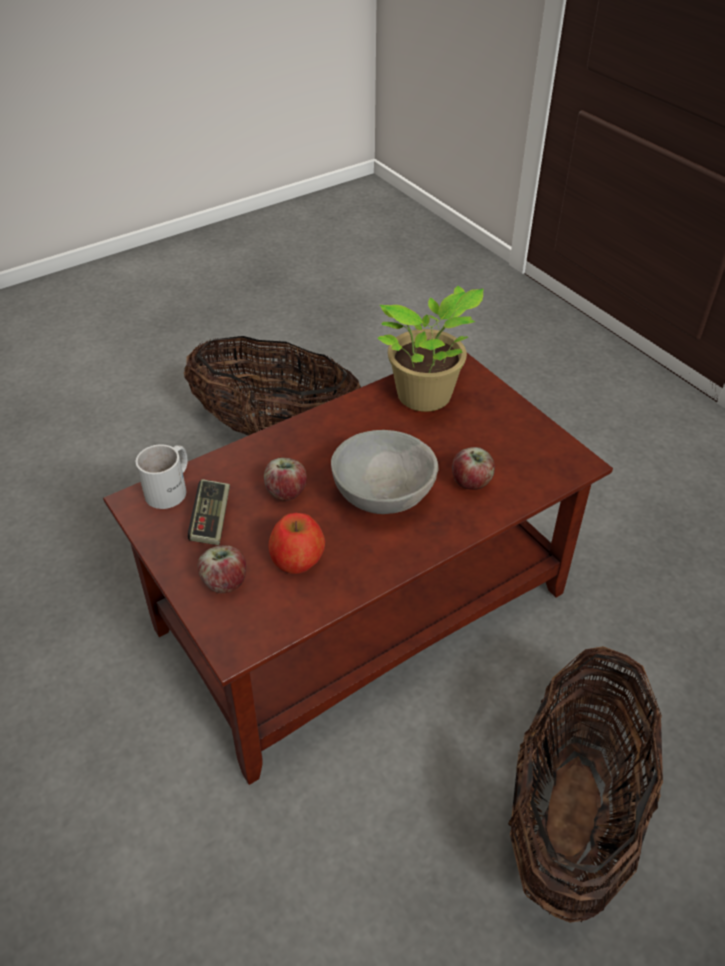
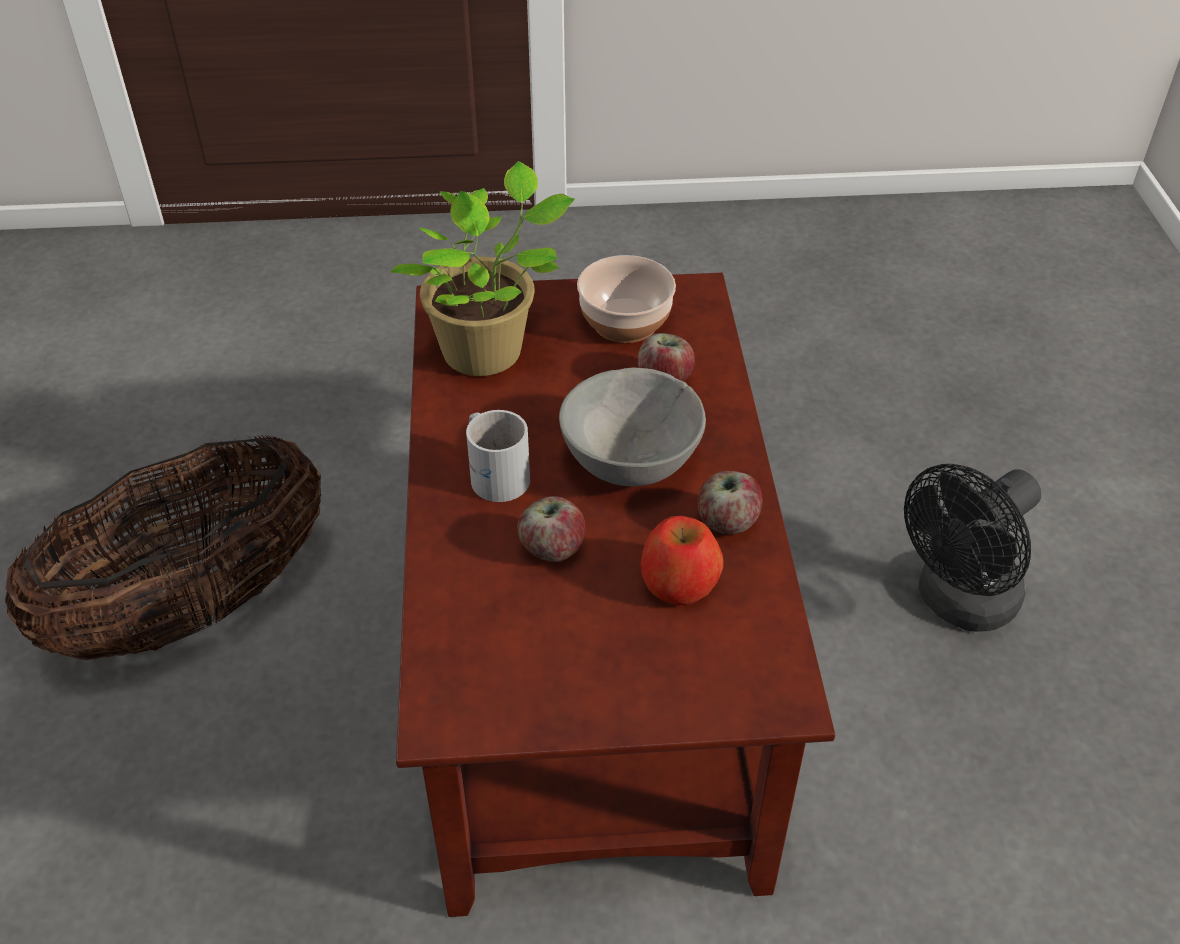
camera: 60 degrees left, 0 degrees up
white mug [136,444,188,509] -> white mug moved to [466,410,530,502]
game controller [188,479,230,545] -> none
apple [198,545,246,593] -> apple moved to [698,471,763,535]
basket [508,646,663,923] -> black fan [904,464,1041,632]
none -> bowl [577,255,676,343]

